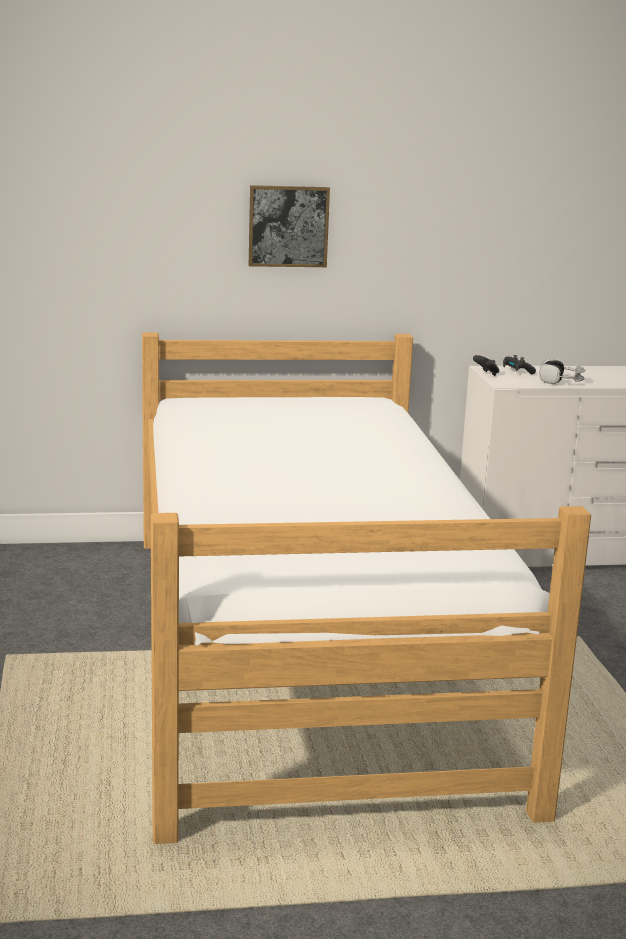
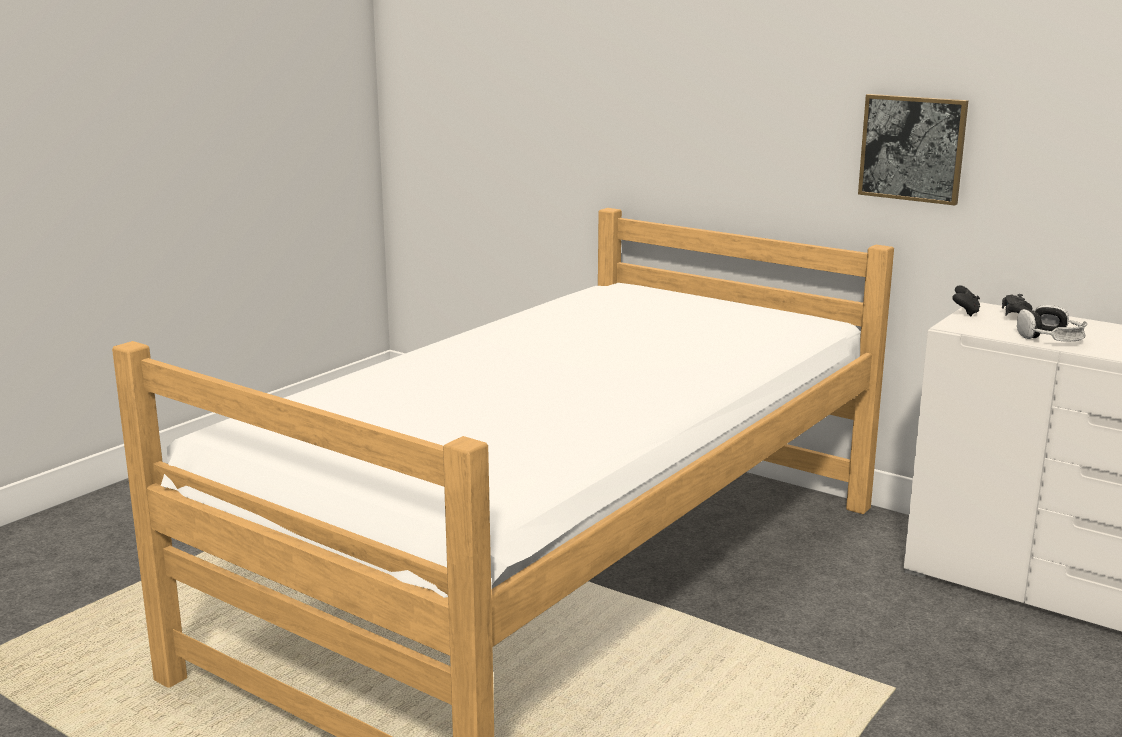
camera: 45 degrees right, 0 degrees up
picture [249,185,330,267] -> picture moved to [858,94,968,205]

